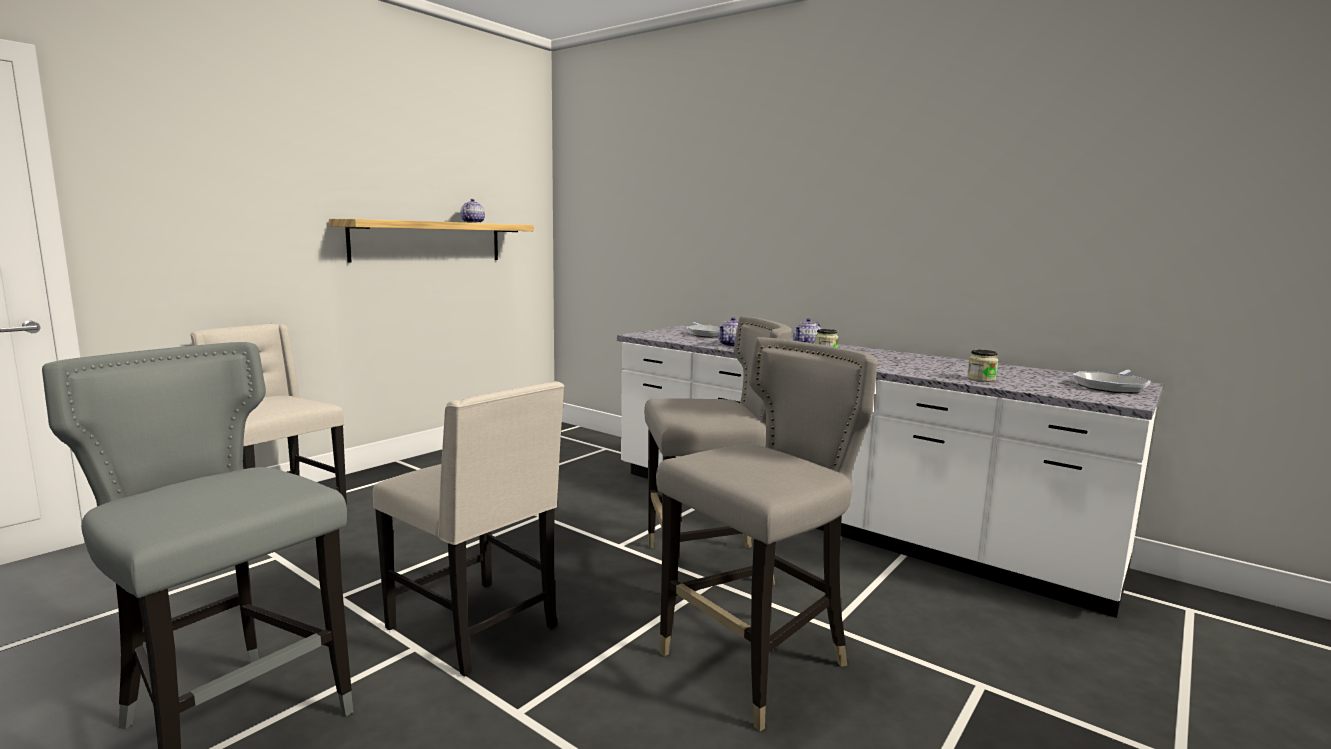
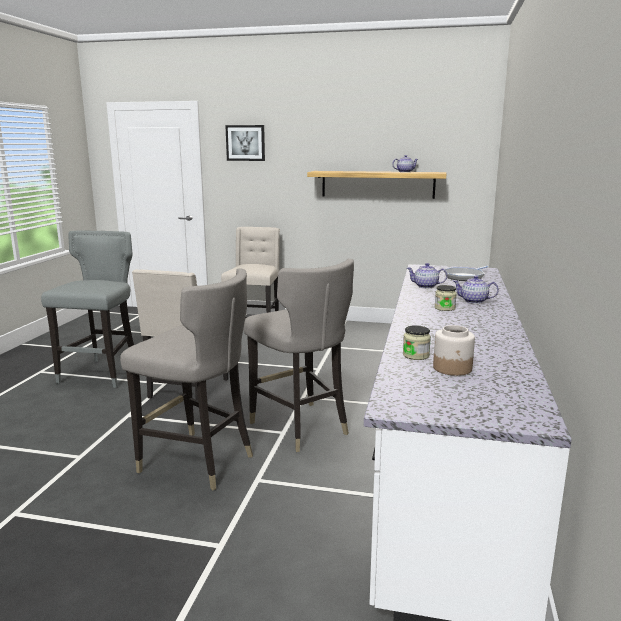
camera: 65 degrees right, 5 degrees up
frying pan [1073,369,1151,393] -> none
none -> picture [225,125,265,161]
none -> jar [433,325,475,376]

